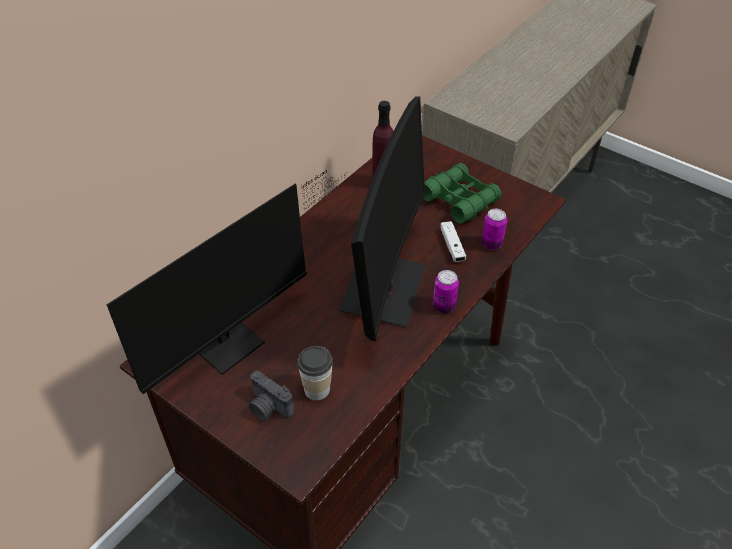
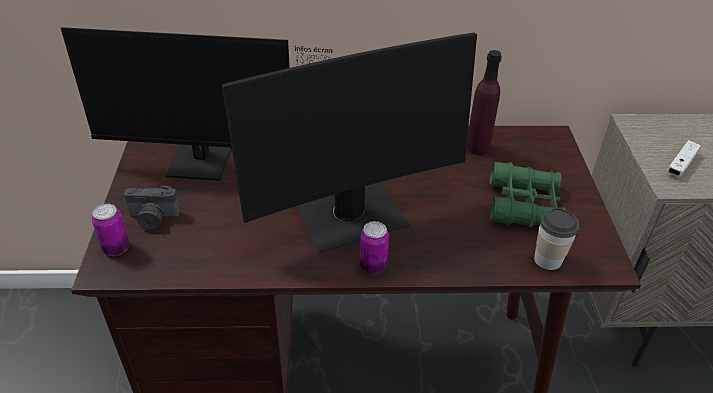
camera: 50 degrees right, 5 degrees down
camera [249,371,294,421] -> camera turned 90 degrees counterclockwise [124,185,180,230]
cup [297,346,333,401] -> cup moved to [534,208,579,270]
white game controller [440,221,466,262] -> white game controller moved to [667,140,701,177]
can [481,209,507,250] -> can moved to [92,204,130,256]

